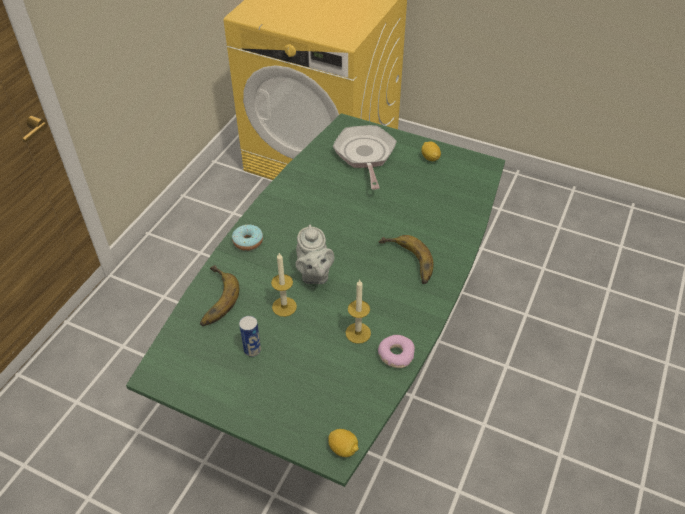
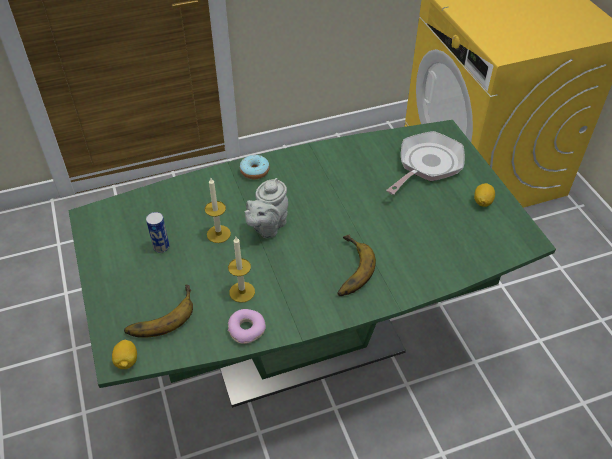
camera: 45 degrees right, 0 degrees up
banana [200,265,239,326] -> banana moved to [124,285,193,338]

